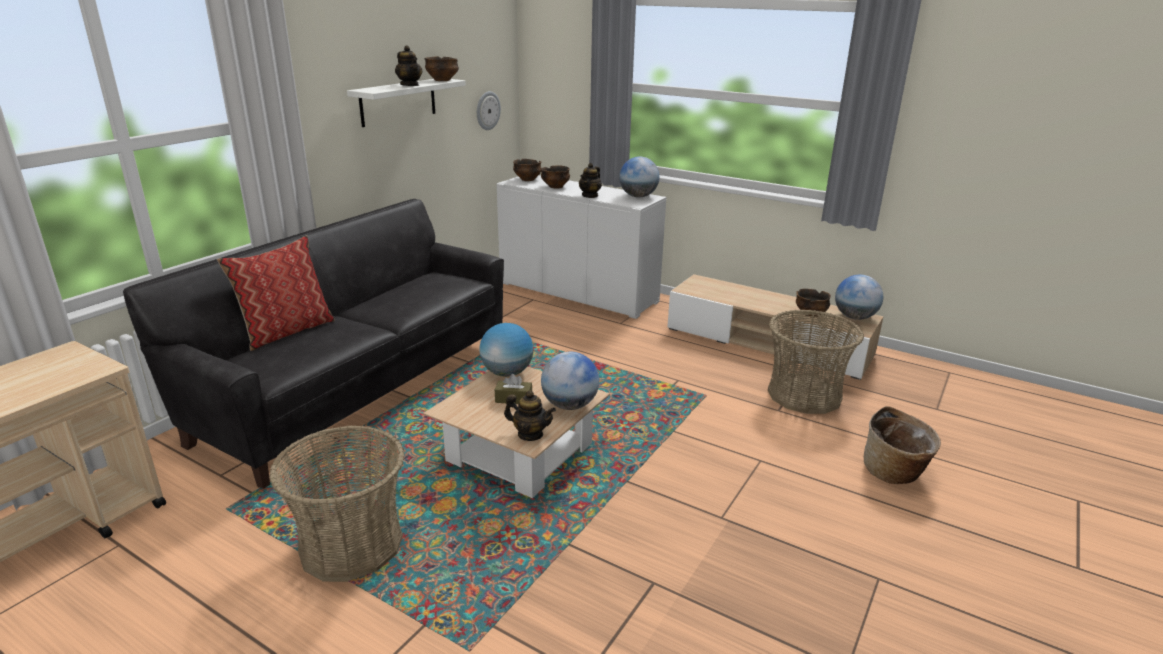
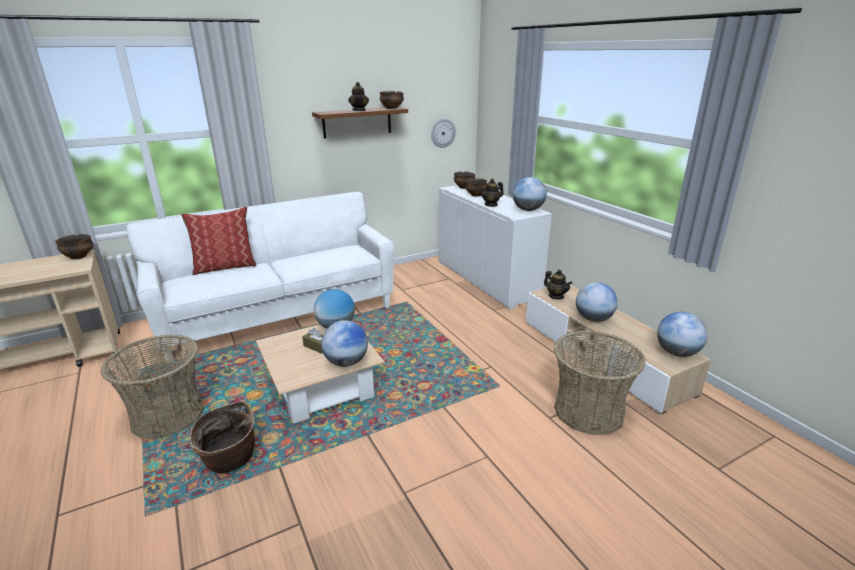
camera: 30 degrees right, 0 degrees up
black sofa [123,199,504,489] -> white sofa [127,192,395,362]
white shelf [347,79,466,127] -> brown shelf [312,107,408,138]
teapot [504,391,556,441] -> teapot moved to [544,270,572,300]
bowl [796,289,831,318] -> bowl moved to [55,234,94,259]
basket [864,406,941,484] -> basket moved to [190,401,255,473]
none -> globe [576,282,618,322]

